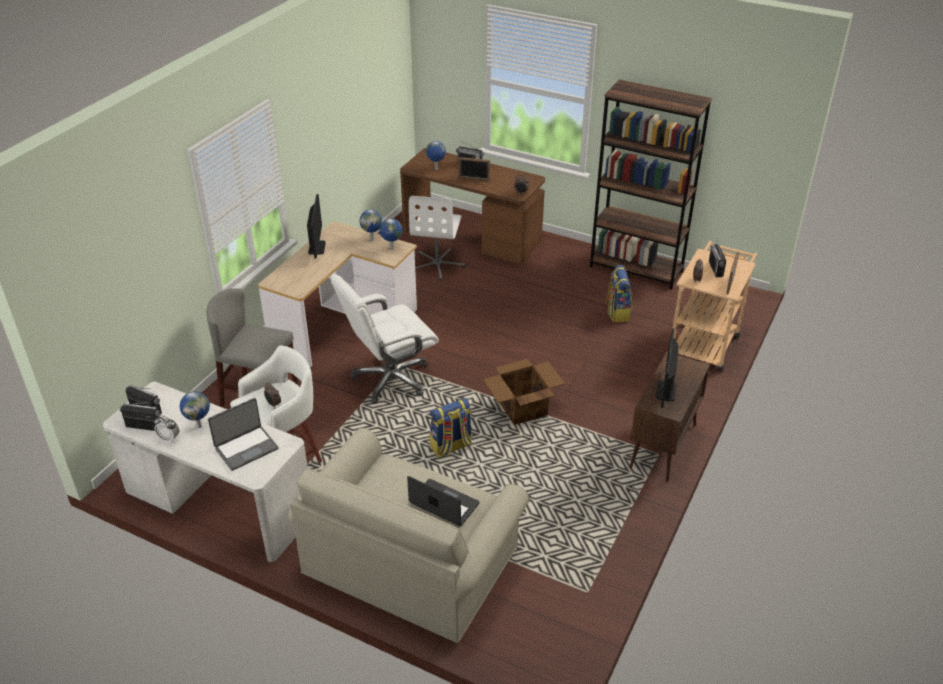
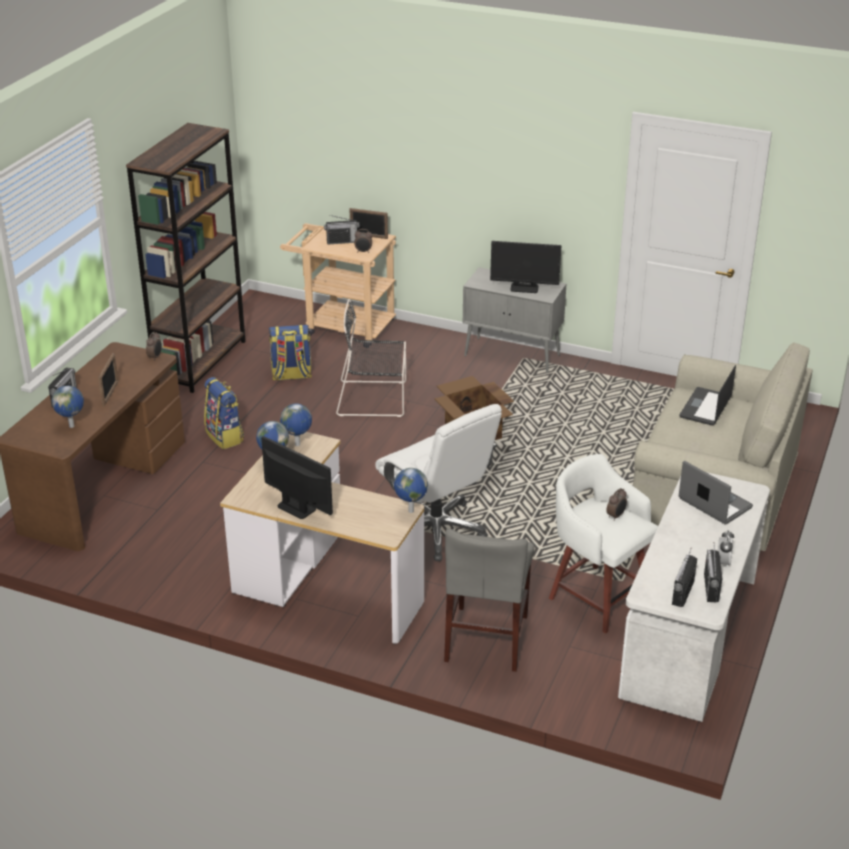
camera: 95 degrees left, 5 degrees down
globe [180,391,210,428] -> globe moved to [394,468,428,513]
monitor [307,194,326,259] -> monitor turned 45 degrees clockwise [261,436,333,519]
white office chair [409,196,465,281] -> none
backpack [430,398,472,458] -> backpack moved to [204,377,244,449]
brown cabinet [629,352,710,482] -> grey cabinet [463,267,566,373]
none -> black chair [336,299,406,417]

